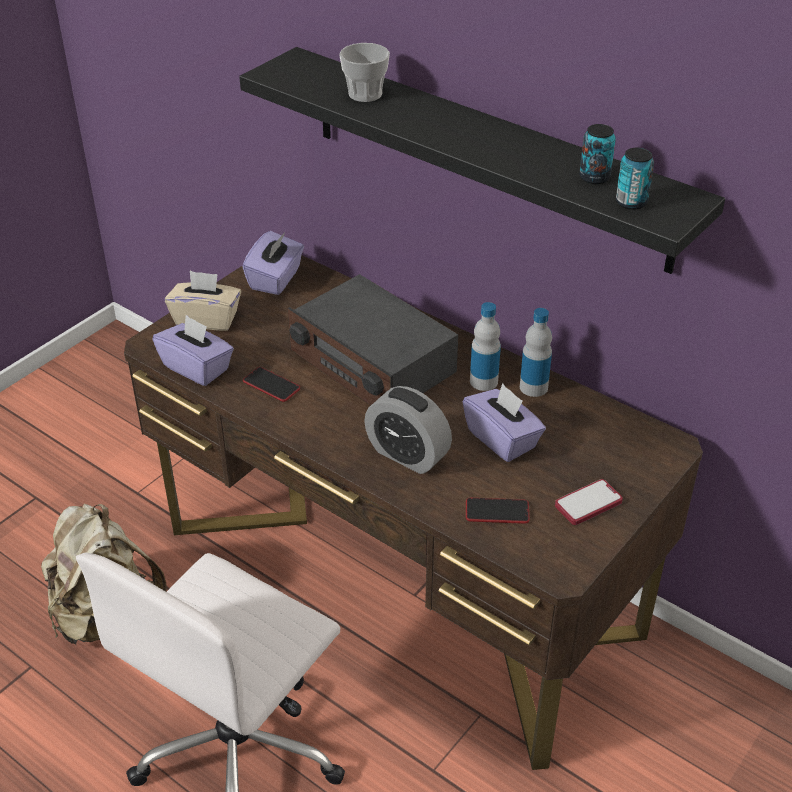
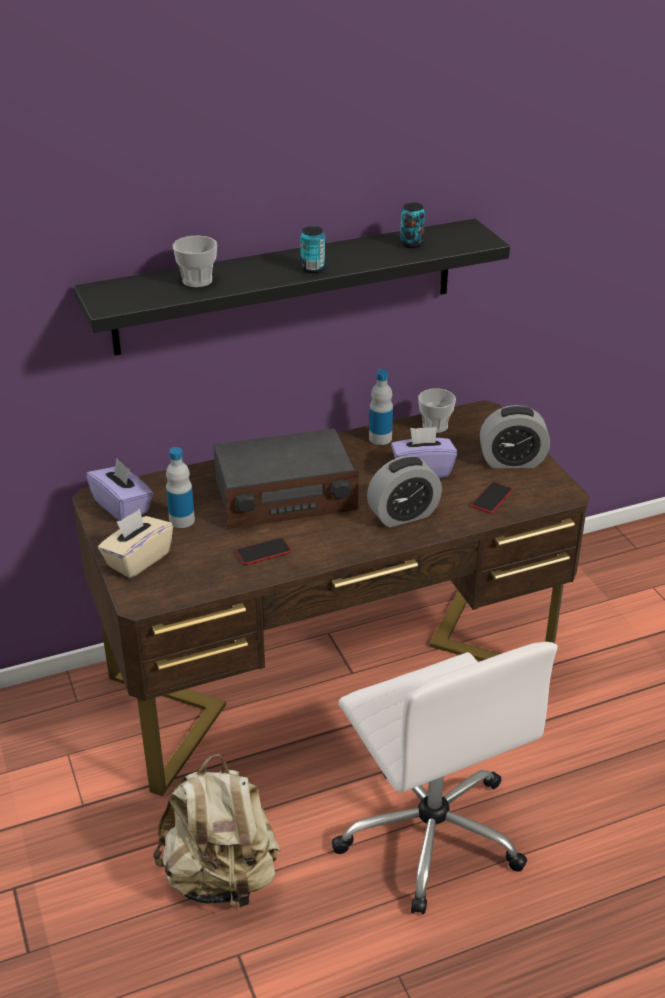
camera: 60 degrees left, 5 degrees down
purple tissue box [152,315,234,386] -> none
bottle [470,302,501,391] -> bottle moved to [166,447,195,528]
phone [555,479,623,525] -> alarm clock [480,405,550,468]
can [616,148,654,210] -> can moved to [300,226,325,273]
none -> cup [418,388,456,433]

